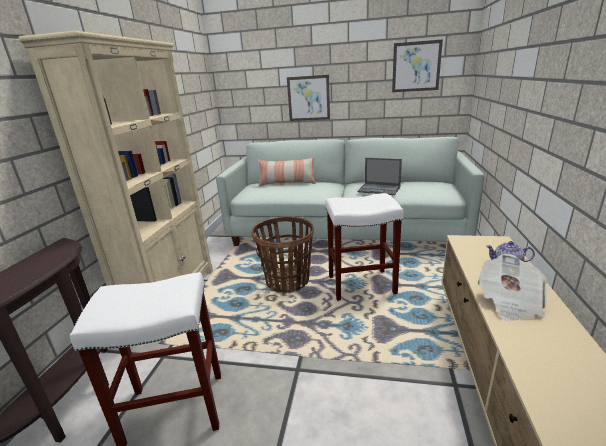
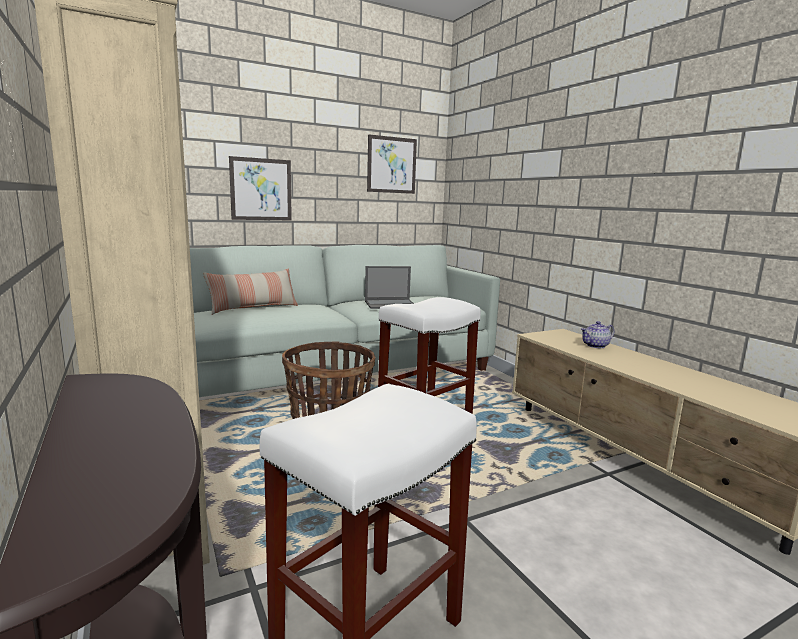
camera: 40 degrees left, 10 degrees down
newspaper [478,254,547,321] -> none

